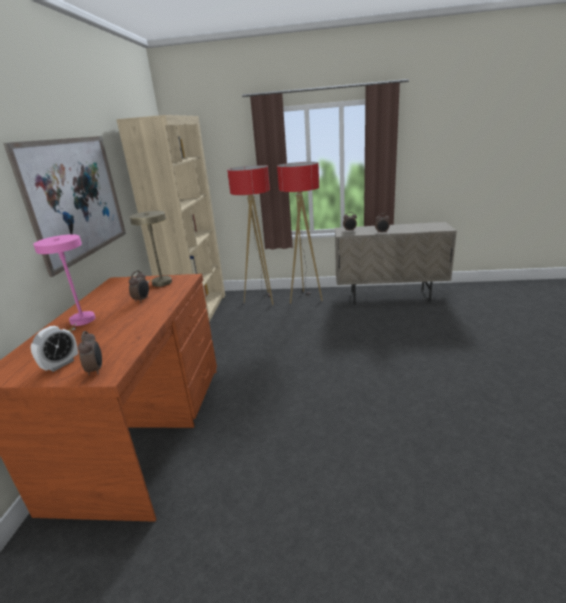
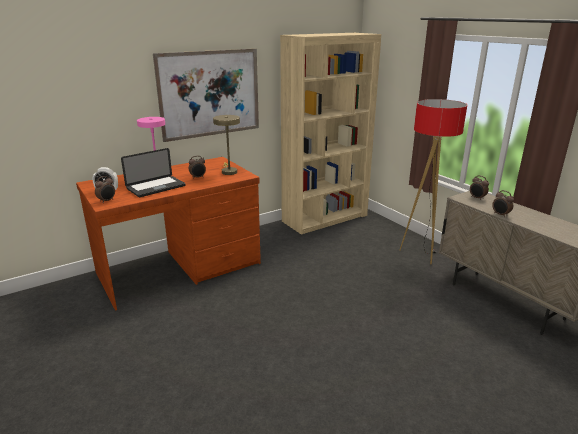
camera: 50 degrees right, 0 degrees up
floor lamp [227,165,273,305] -> none
none -> laptop [121,148,186,197]

